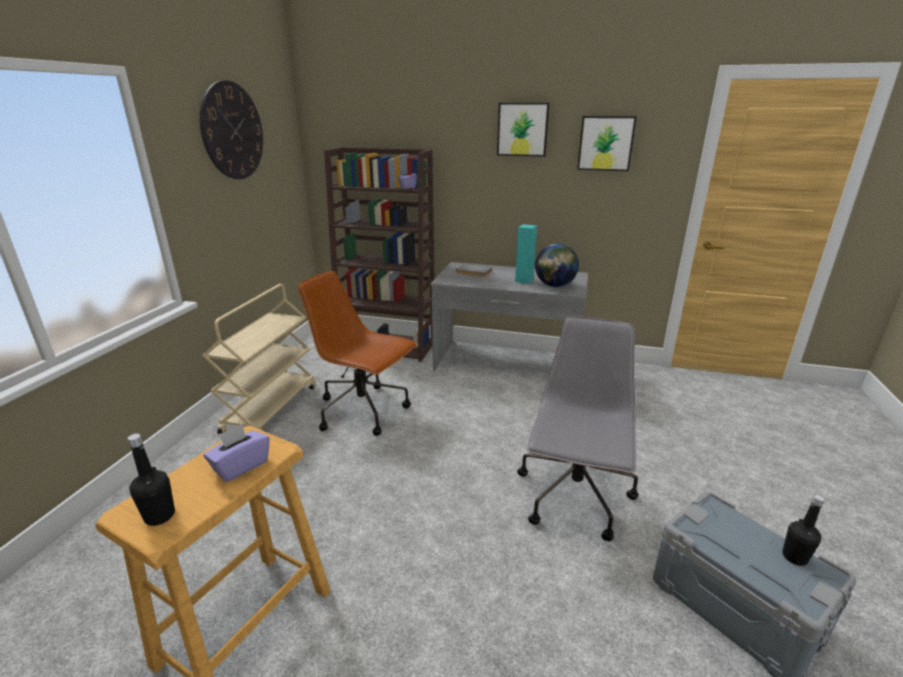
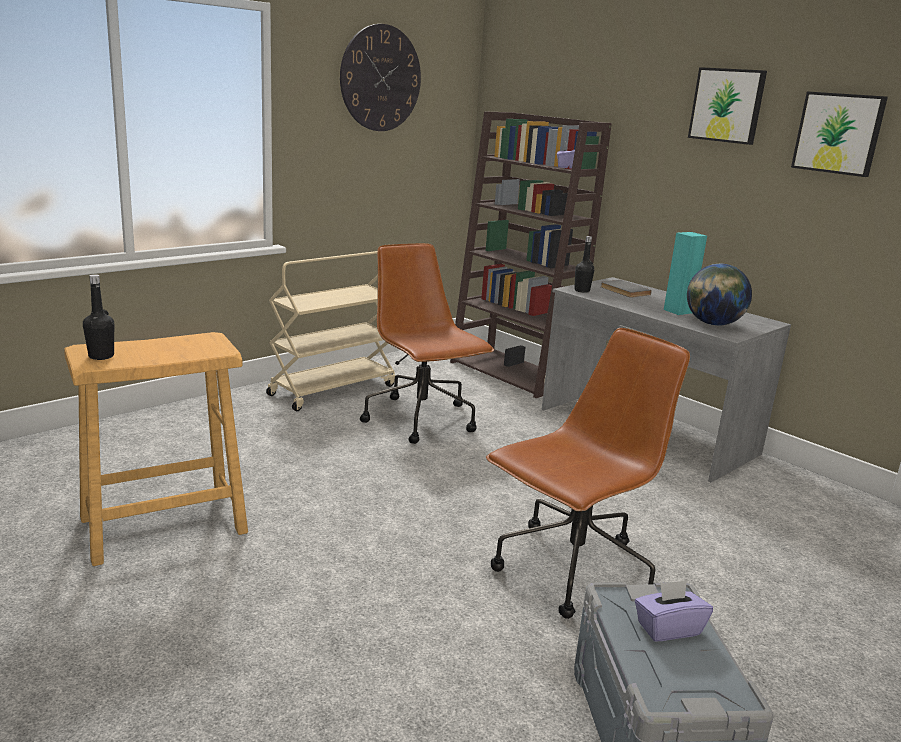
camera: 30 degrees right, 5 degrees down
purple tissue box [203,424,270,482] -> purple tissue box moved to [635,580,713,642]
grey office chair [517,316,639,541] -> brown office chair [486,328,690,619]
black bottle [782,495,824,566] -> black bottle moved to [574,236,594,293]

